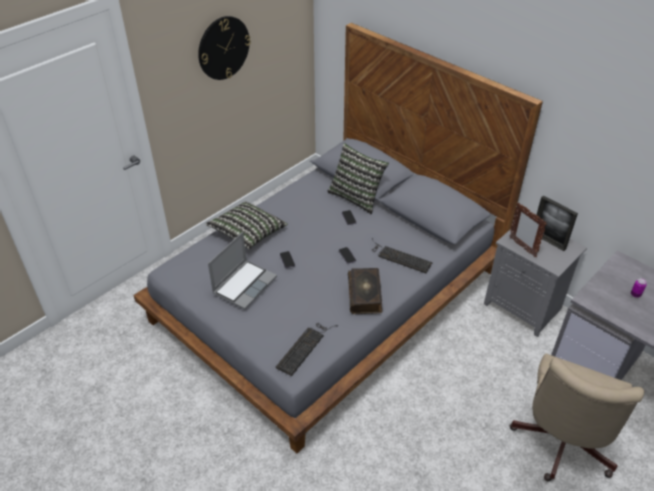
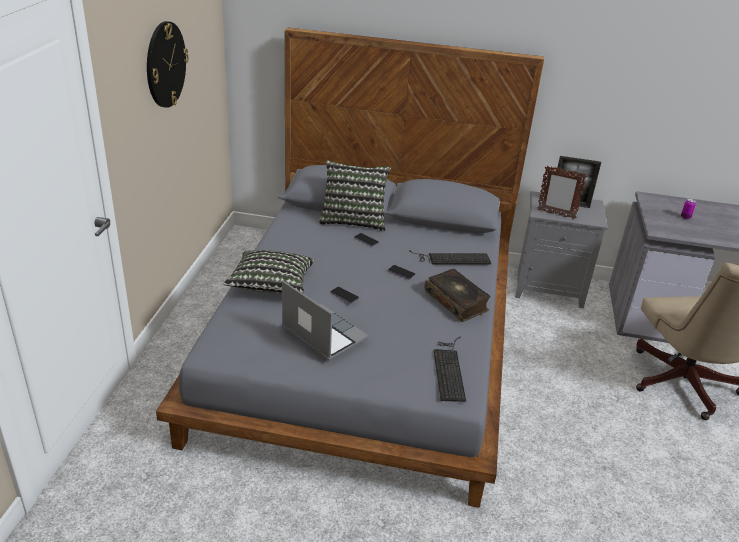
camera: 35 degrees left, 10 degrees down
laptop [208,232,277,309] -> laptop turned 45 degrees counterclockwise [282,281,369,360]

